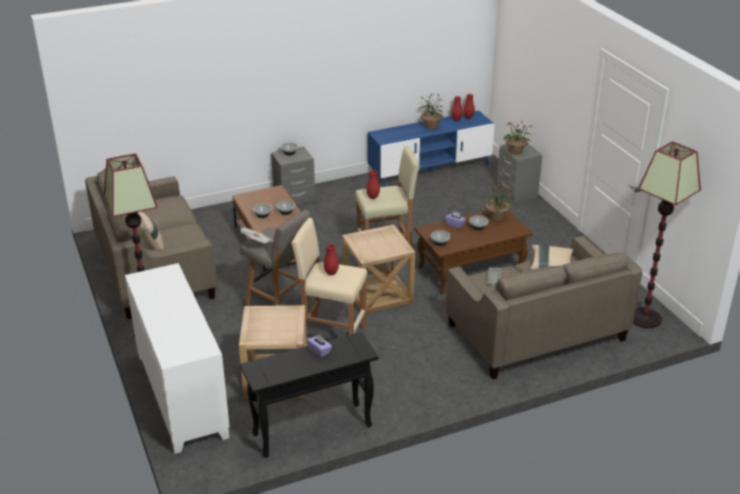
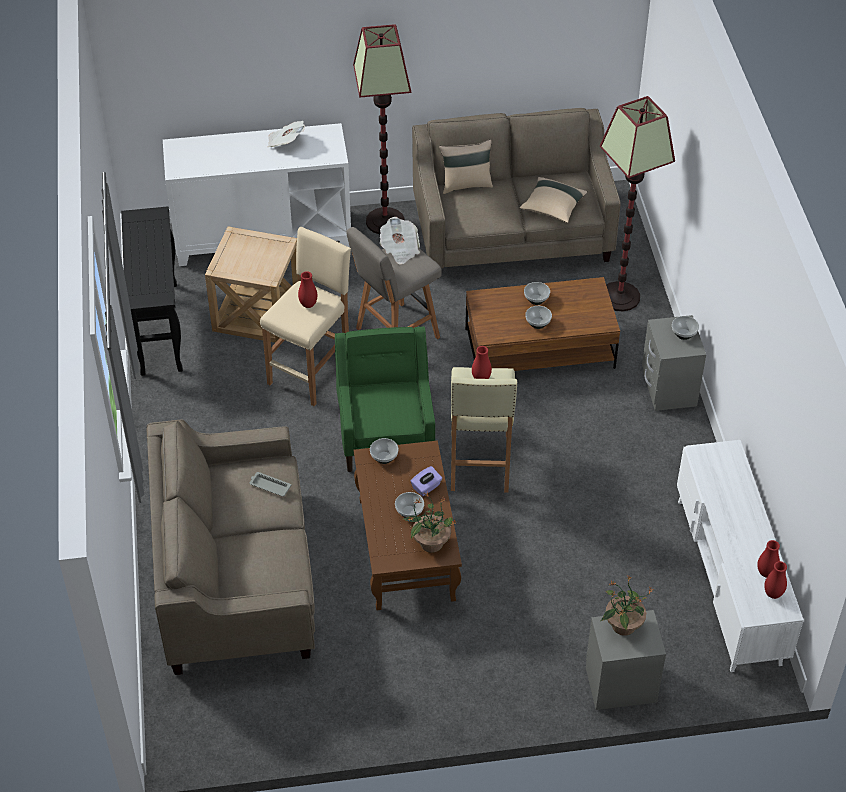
camera: 105 degrees right, 15 degrees up
purple tissue box [306,334,332,358] -> none
beige side table [342,224,415,314] -> green armchair [335,326,435,472]
blue tv stand [368,111,495,187] -> white tv stand [677,440,804,672]
potted plant [419,93,443,129] -> none
beige pillow [530,245,573,270] -> beige pillow moved to [520,177,587,223]
floor lamp [633,141,701,328] -> floor lamp moved to [600,96,675,311]
none -> newspaper [268,121,305,147]

